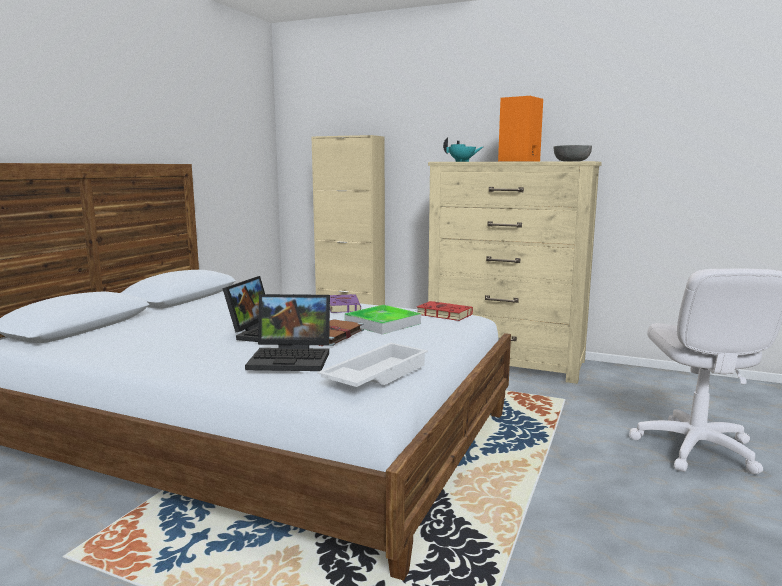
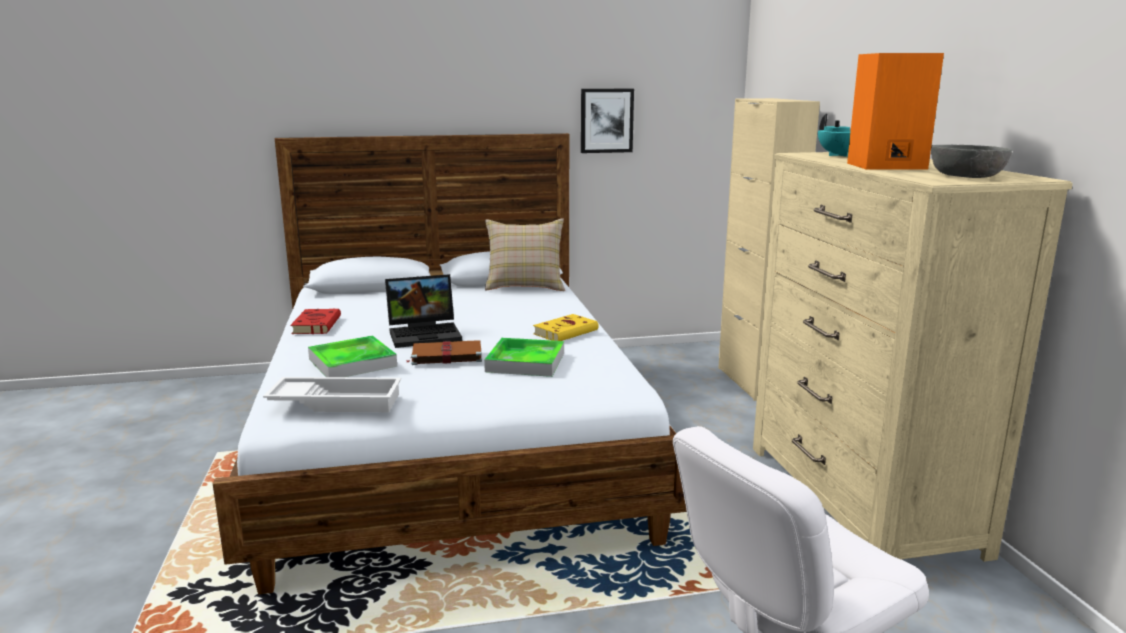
camera: 55 degrees right, 5 degrees up
laptop [245,294,330,371] -> tray [308,335,397,377]
purple book [330,294,361,313] -> yellow book [533,314,599,341]
red book [416,301,473,321] -> red book moved to [290,309,341,334]
none -> beige pillow [485,218,565,291]
none -> picture [581,89,634,153]

